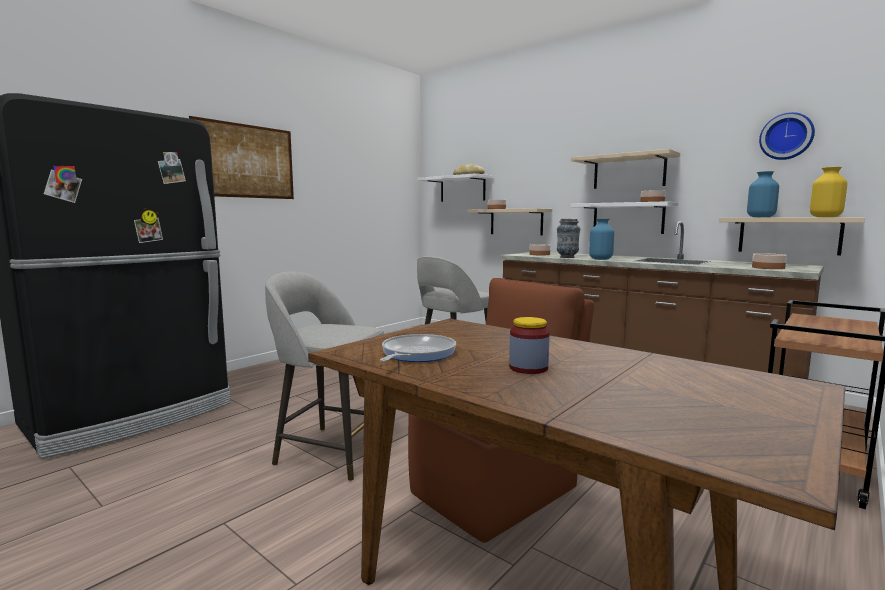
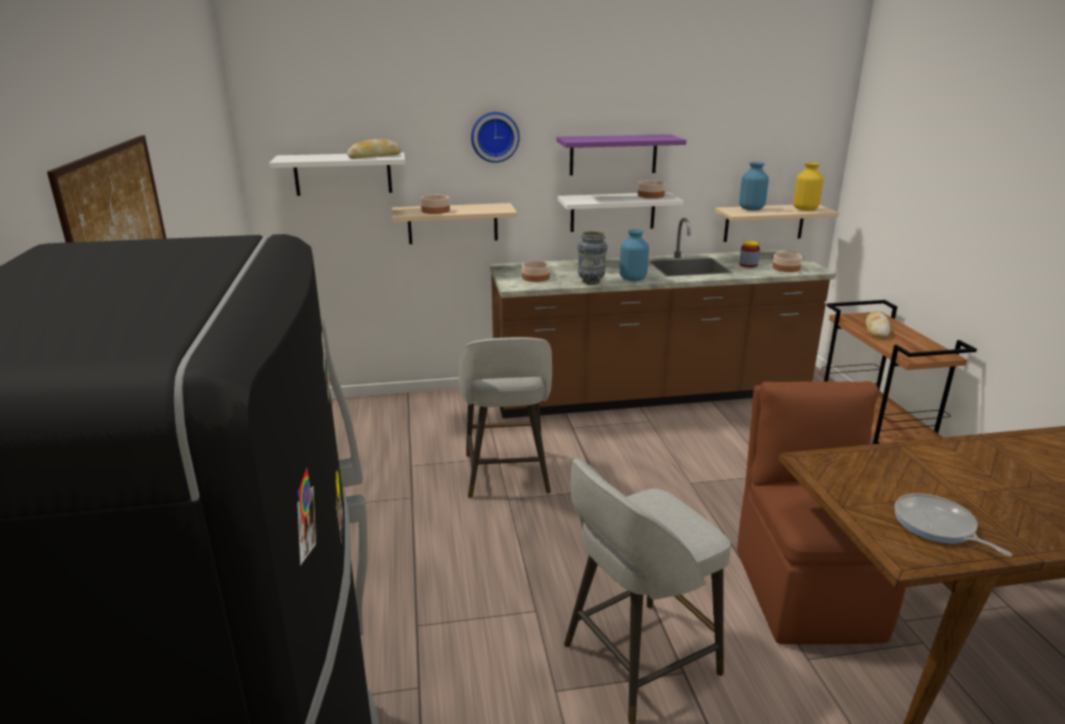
camera: 50 degrees left, 15 degrees up
jar [509,317,550,374] -> jar moved to [739,241,760,268]
beige shelf [571,149,680,189] -> purple shelf [556,134,686,176]
wall clock [759,112,815,160] -> wall clock moved to [471,112,520,163]
none -> bread [866,311,890,338]

